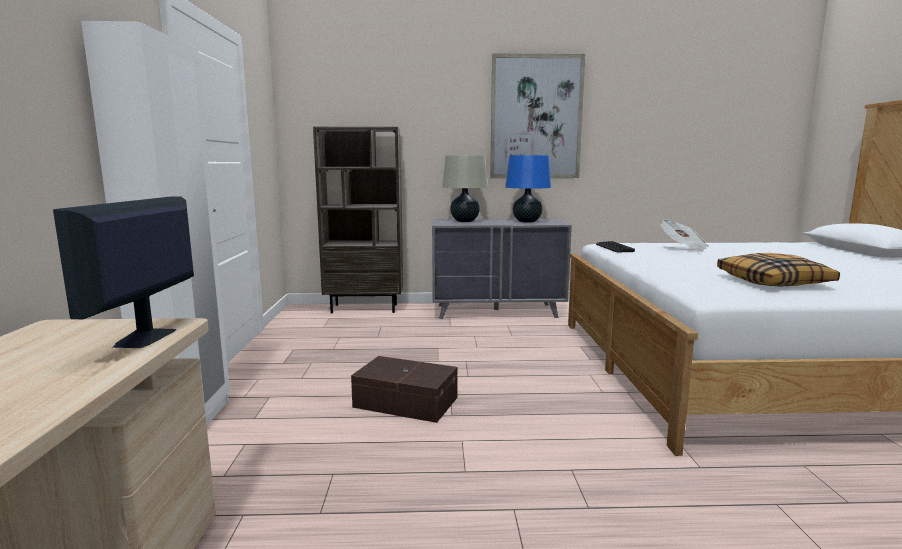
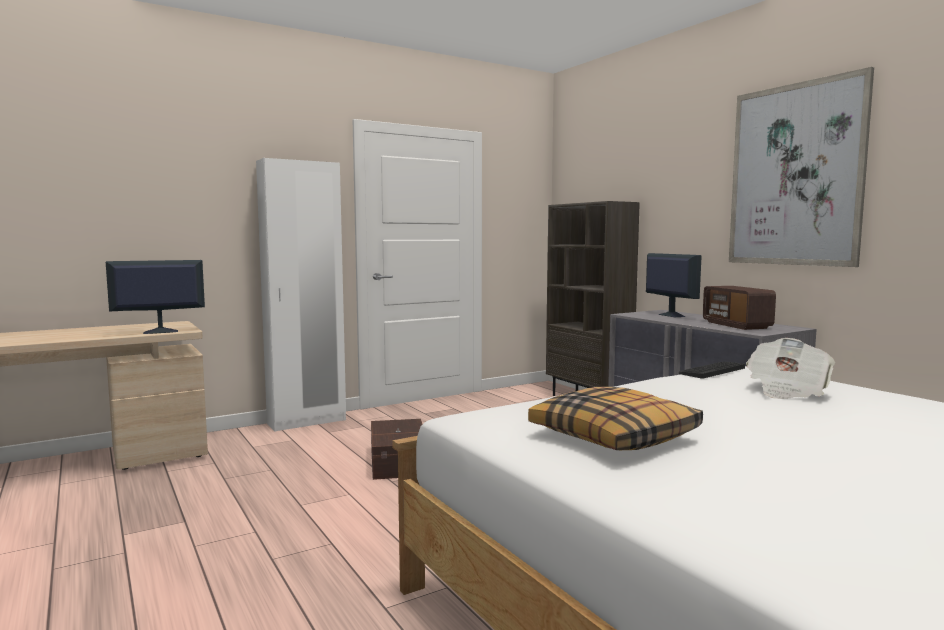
camera: 60 degrees right, 5 degrees down
beige table lamp [442,155,488,222] -> monitor [646,253,702,317]
blue table lamp [505,155,551,223] -> radio [703,286,776,330]

